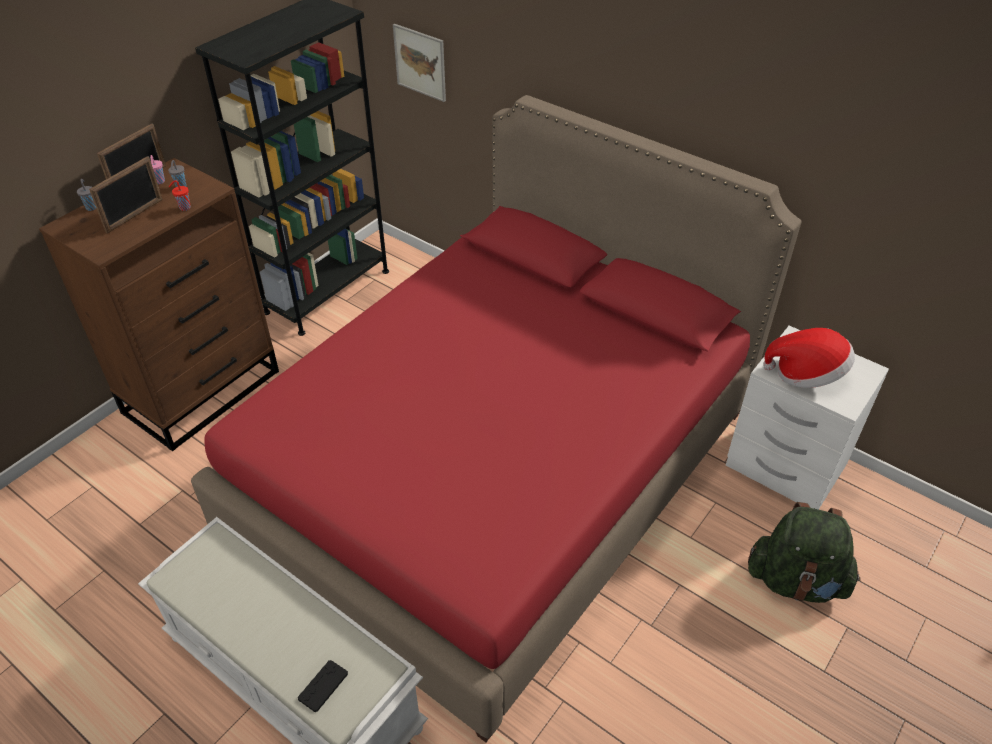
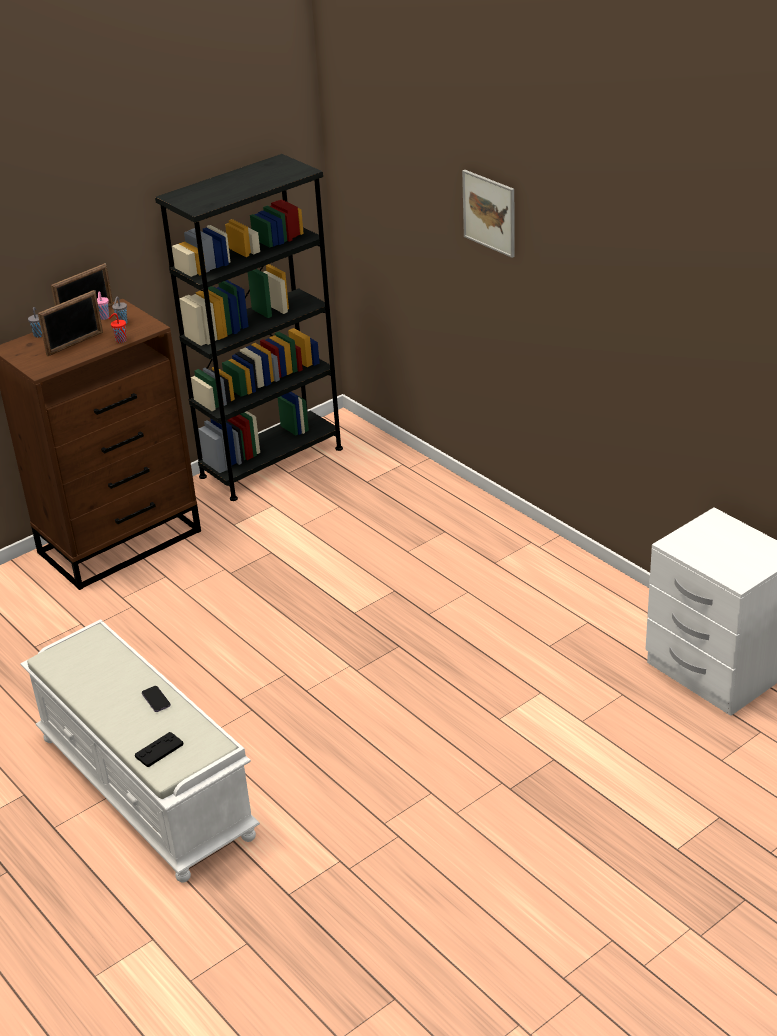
camera: 15 degrees right, 10 degrees down
red bed [191,95,801,742] -> none
picture [393,24,446,102] -> picture moved to [462,170,515,258]
green backpack [748,502,860,603] -> none
hat [763,328,855,388] -> none
none -> phone [142,686,171,712]

